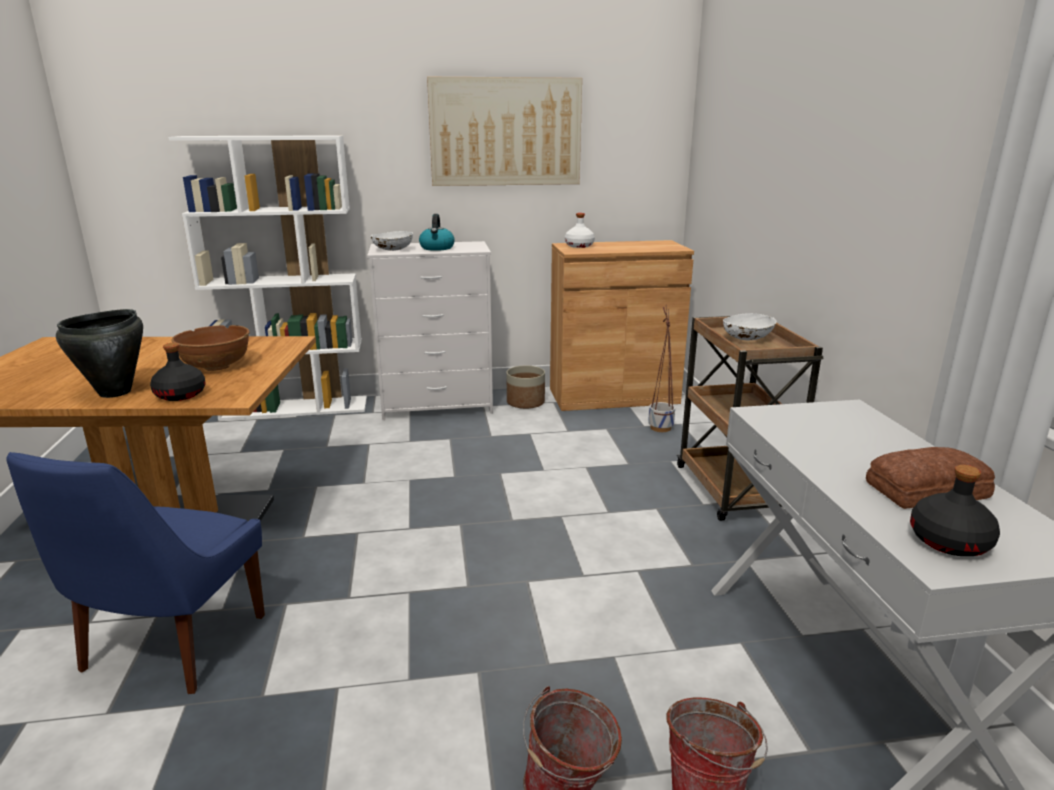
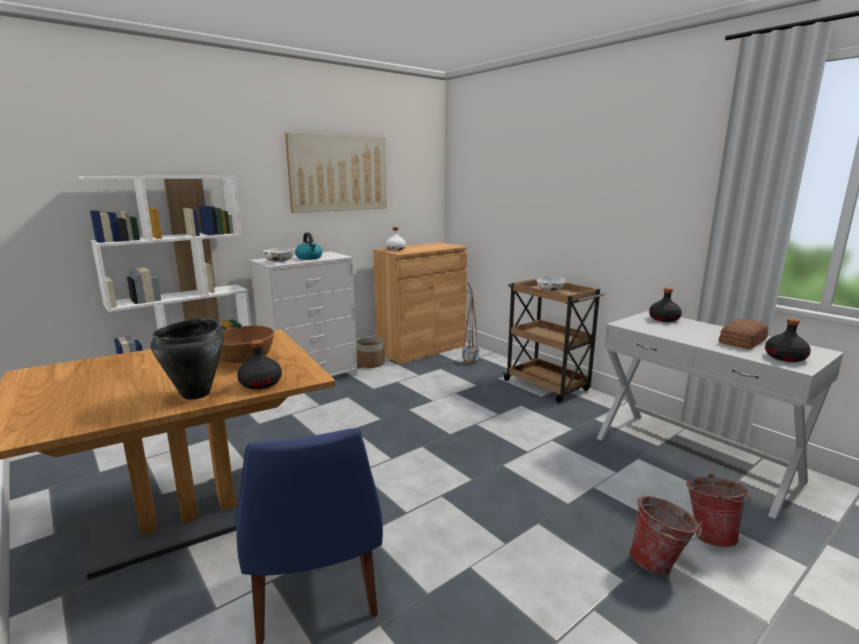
camera: 30 degrees left, 5 degrees down
none -> black bottle [649,288,682,322]

